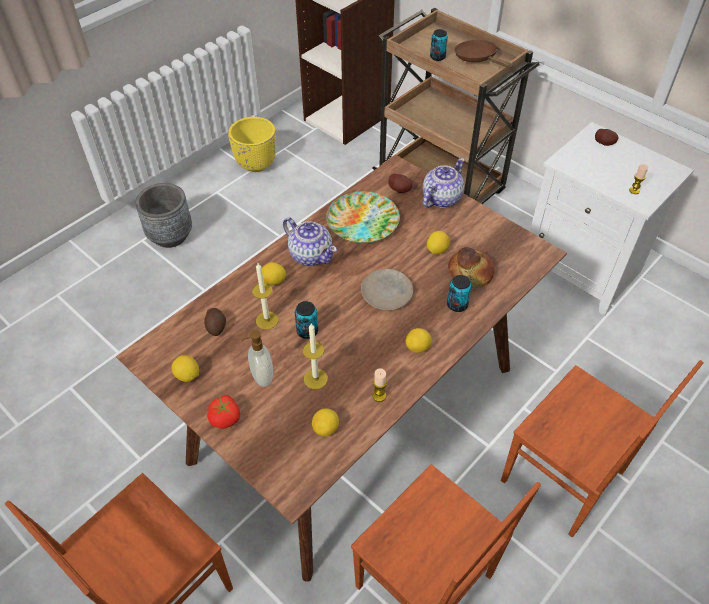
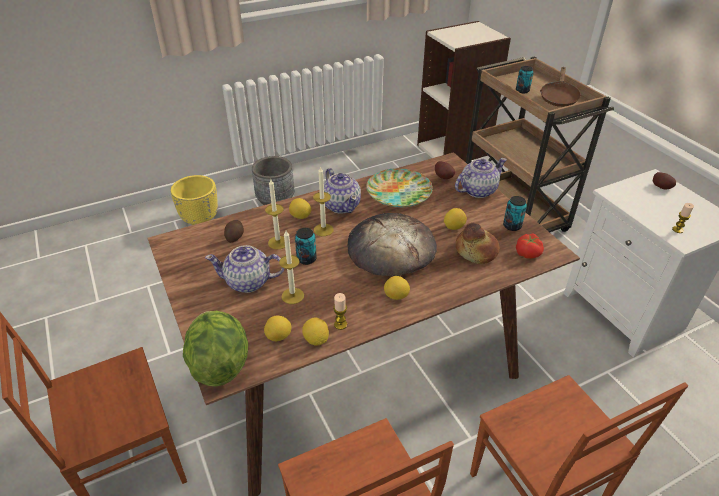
camera: 20 degrees right, 10 degrees down
lemon [171,355,199,382] -> lemon moved to [302,317,329,346]
tomato [207,395,240,429] -> tomato moved to [516,233,544,259]
yellow planter [228,117,276,172] -> yellow planter moved to [171,175,218,225]
soap dispenser [241,330,273,387] -> teapot [205,245,284,293]
beige plate [361,269,413,310] -> bread [347,213,437,276]
can [447,275,472,312] -> can moved to [503,196,527,231]
brown frying pan [454,40,513,68] -> brown frying pan turned 150 degrees counterclockwise [540,67,581,107]
none -> lettuce [183,311,248,386]
none -> candle [313,166,333,236]

